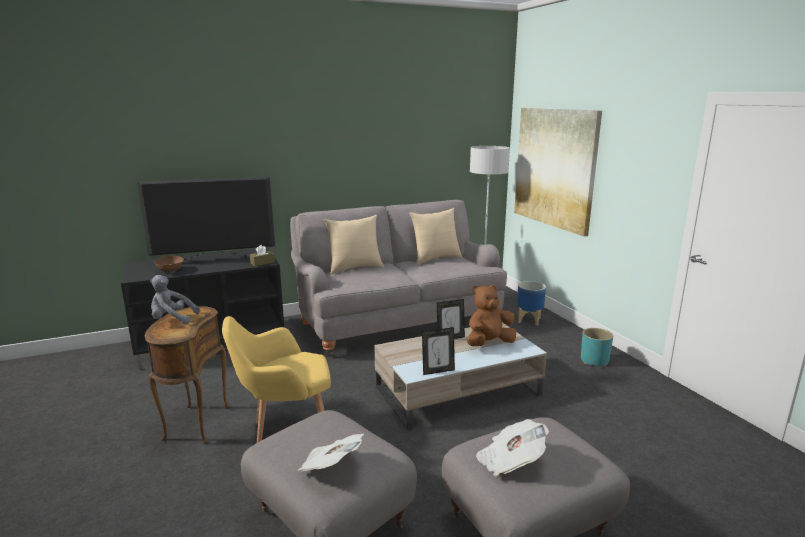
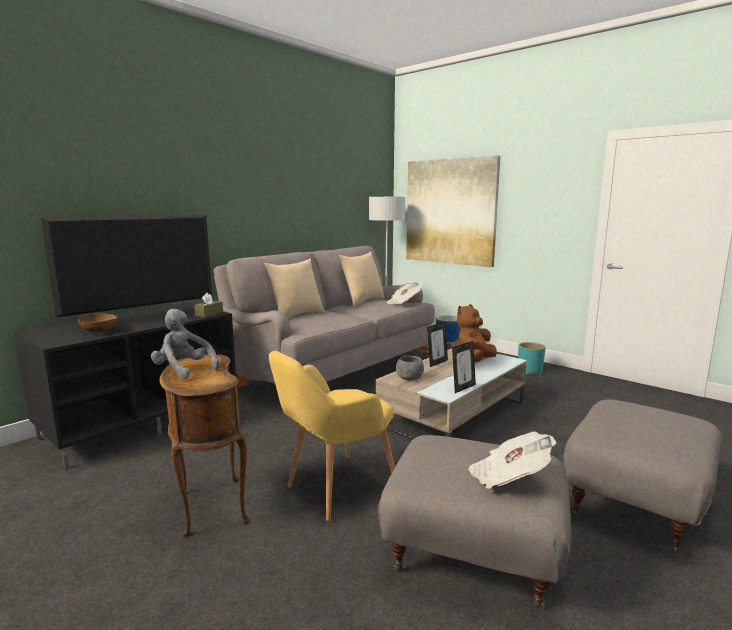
camera: 25 degrees left, 5 degrees down
grey plush toy [150,275,200,325] -> grey plush toy turned 60 degrees clockwise [151,309,220,380]
newspaper [476,419,549,476] -> newspaper moved to [386,282,421,304]
none -> grey bowl [396,356,424,381]

